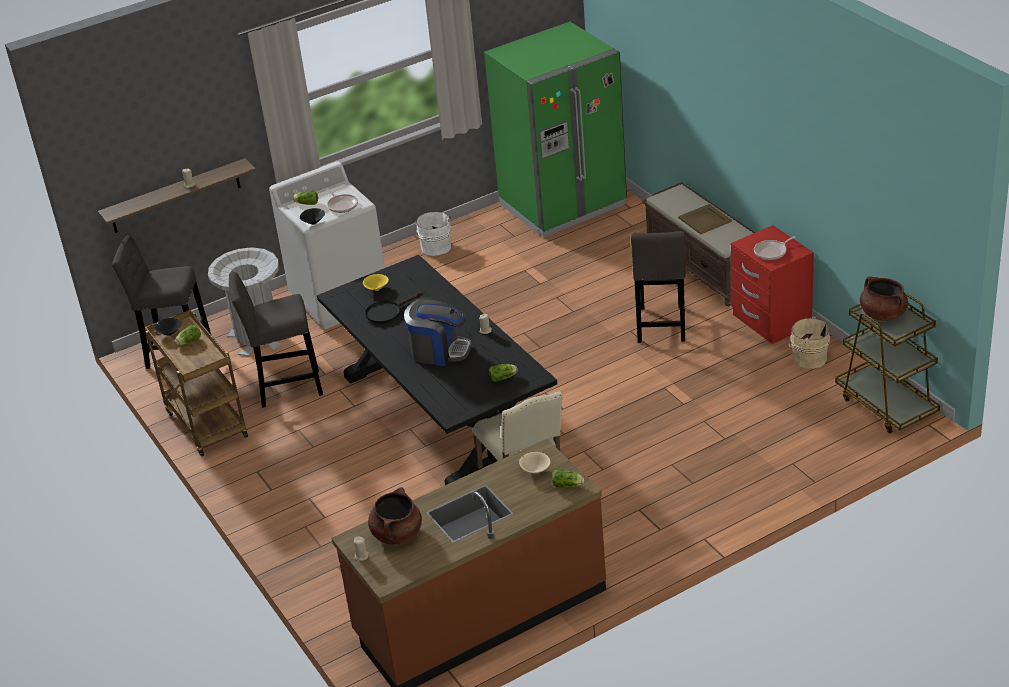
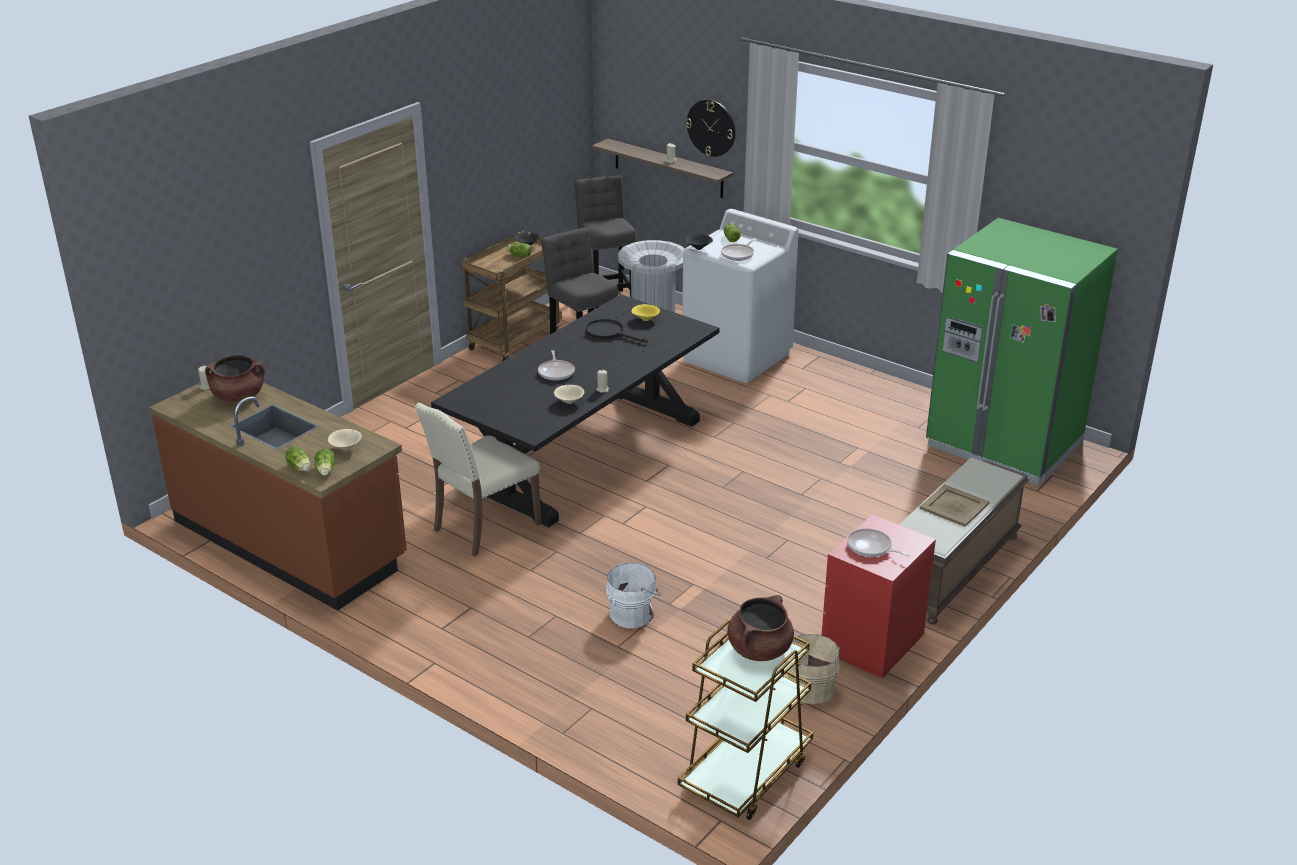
camera: 65 degrees right, 5 degrees down
coffee machine [404,297,471,366] -> frying pan [538,350,575,381]
white bucket [414,212,451,256] -> white bucket moved to [606,562,661,628]
lettuce [489,364,518,382] -> lettuce moved to [285,446,310,471]
grey stool [631,231,686,343] -> none
none -> beige bowl [554,385,584,404]
none -> wall clock [686,99,735,157]

